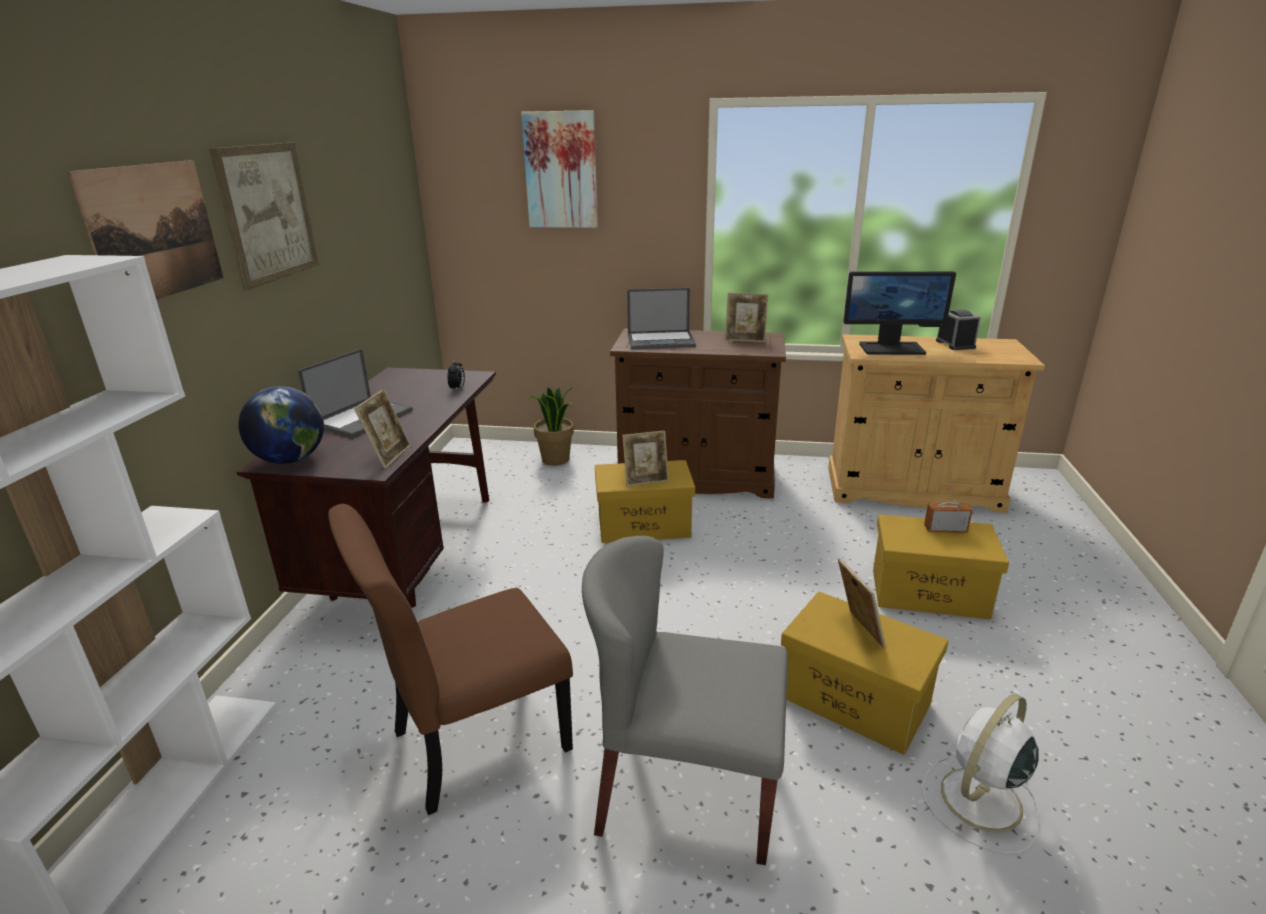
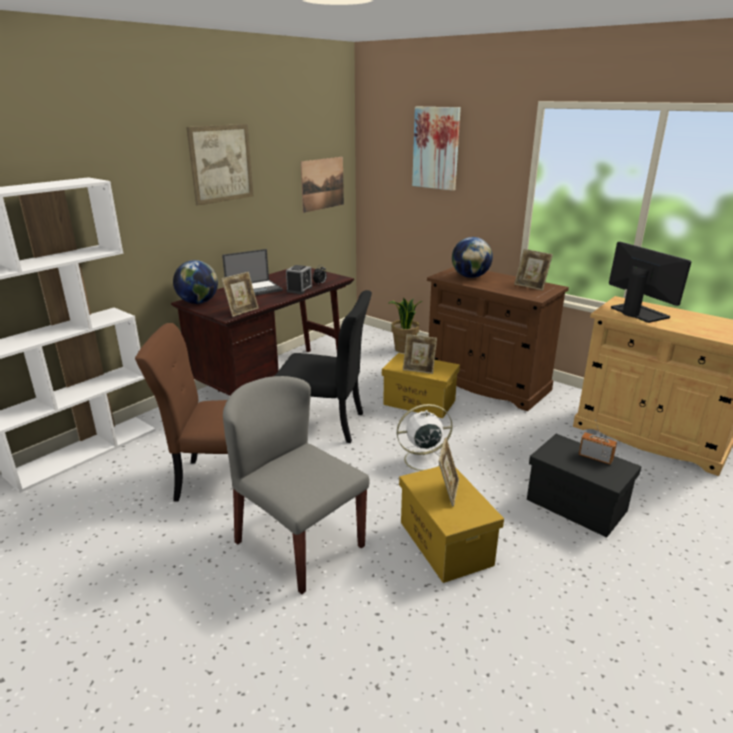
camera: 30 degrees right, 0 degrees up
picture [68,160,223,300] -> picture moved to [301,157,344,213]
laptop [627,288,696,349] -> globe [452,237,493,278]
monitor [843,271,956,355] -> monitor turned 150 degrees counterclockwise [609,242,691,323]
yellow storage box [873,514,1009,620] -> black storage box [527,434,641,537]
white fan [922,694,1039,854] -> white fan moved to [395,404,454,474]
alarm clock [936,310,981,350] -> alarm clock moved to [286,265,312,294]
none -> black chair [275,290,372,443]

